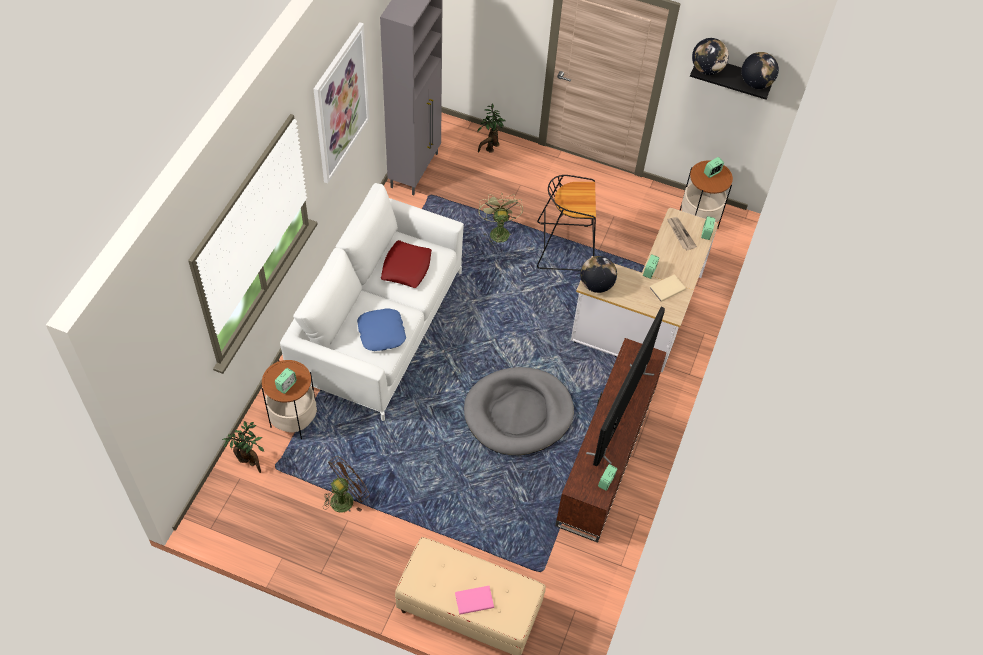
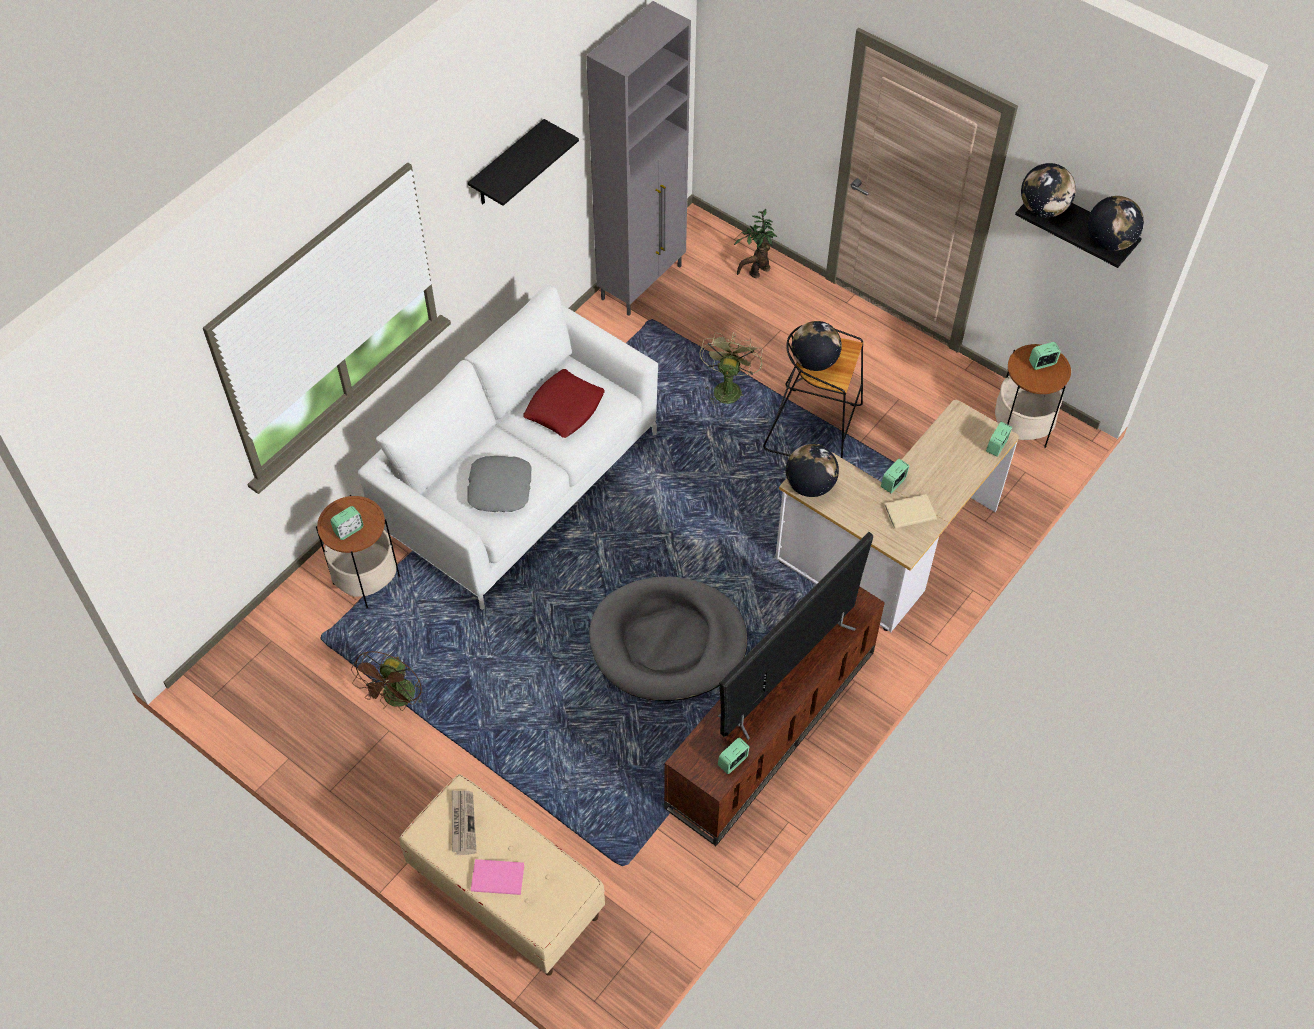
camera: 20 degrees right, 0 degrees up
potted plant [222,421,264,473] -> none
picture [314,22,370,183] -> black shelf [468,119,579,206]
brown fan [323,456,370,513] -> brown fan turned 135 degrees clockwise [351,651,425,711]
blue pillow [357,308,406,351] -> grey pillow [467,456,531,513]
newspaper [667,217,697,250] -> newspaper moved to [452,790,477,855]
none -> globe [792,321,842,371]

